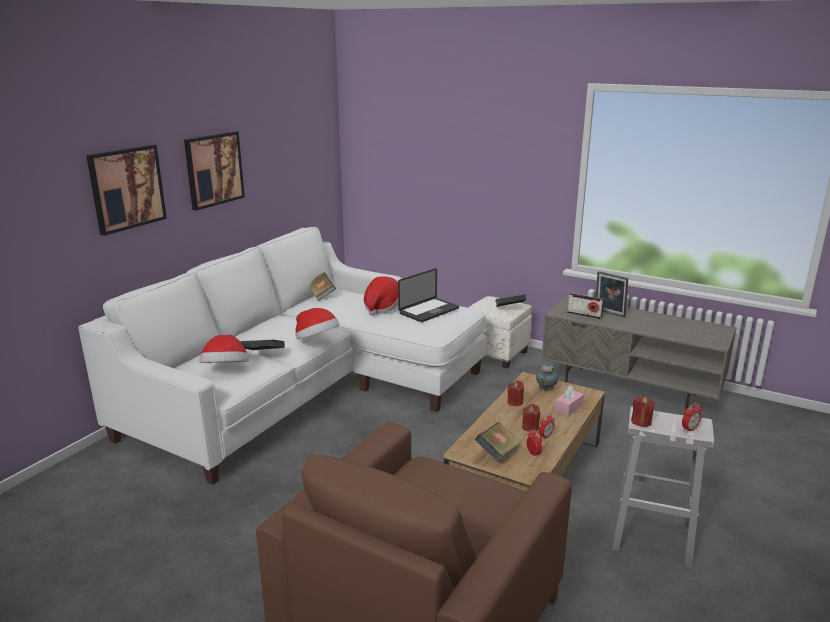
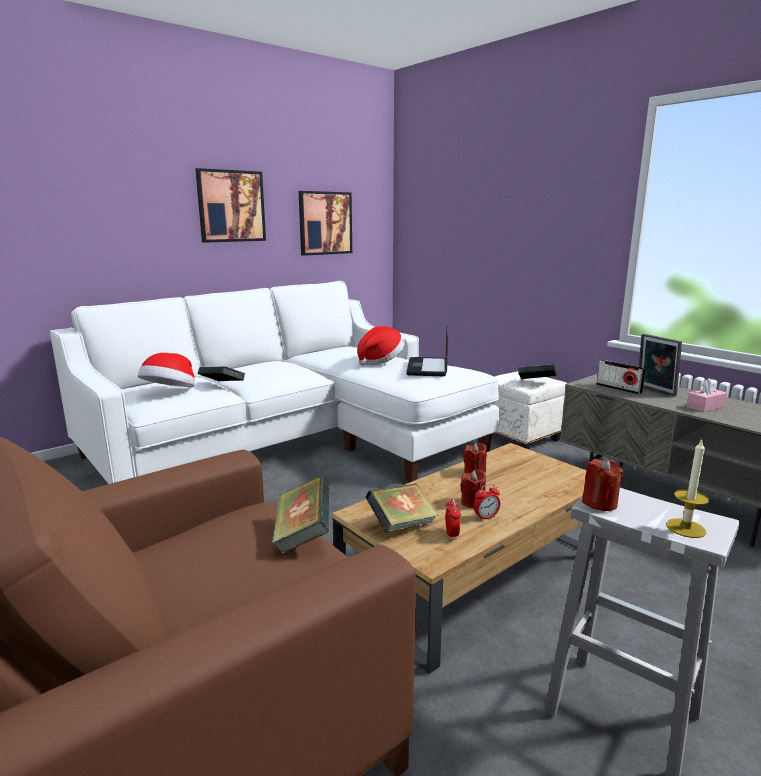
camera: 20 degrees right, 5 degrees down
picture [86,145,167,236] -> picture moved to [299,191,352,256]
hat [296,308,340,339] -> none
book [309,272,336,301] -> book moved to [272,475,329,554]
laptop [398,268,459,322] -> laptop turned 120 degrees clockwise [406,323,448,376]
teapot [536,363,558,391] -> none
pink tissue box [555,386,584,416] -> pink tissue box moved to [686,378,727,412]
alarm clock [682,403,702,432] -> candle [666,439,709,538]

